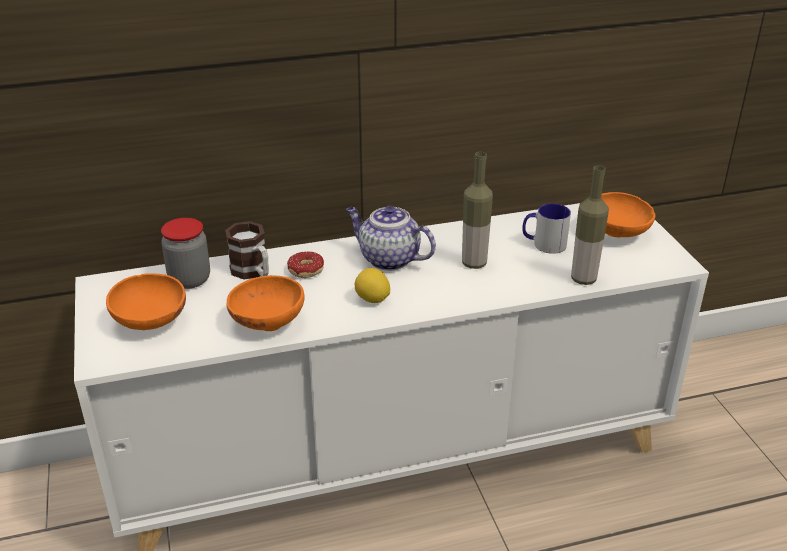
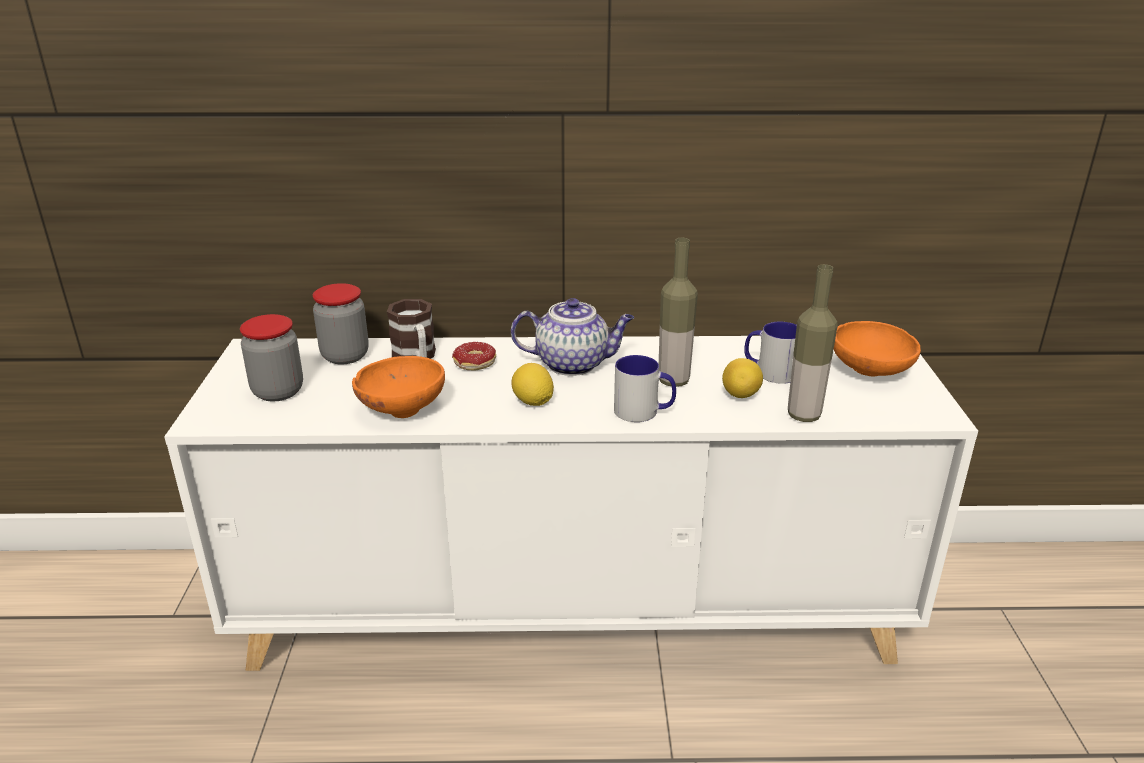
camera: 15 degrees right, 5 degrees down
orange bowl [106,273,186,330] -> jar [240,314,303,401]
teapot [346,206,436,271] -> teapot turned 135 degrees clockwise [511,298,634,376]
none -> mug [614,355,676,422]
none -> lemon [722,358,763,398]

